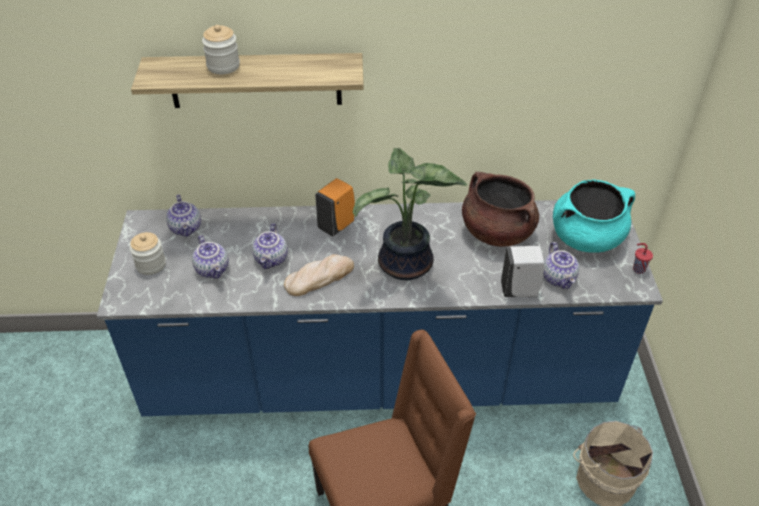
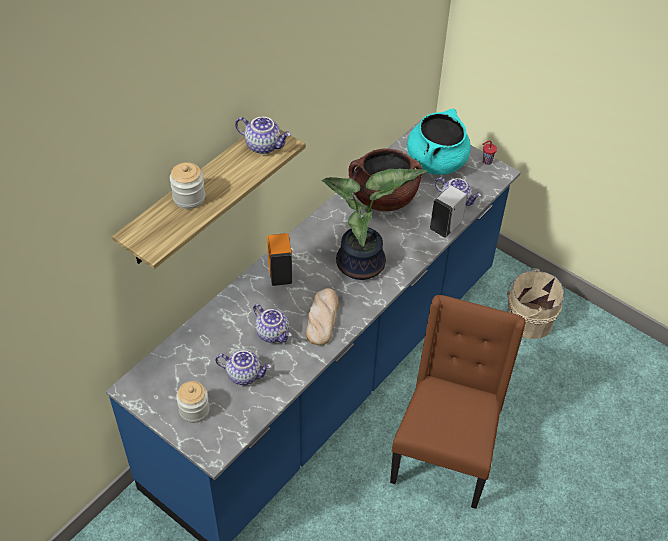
camera: 50 degrees left, 5 degrees up
teapot [166,194,201,237] -> teapot moved to [235,117,291,154]

